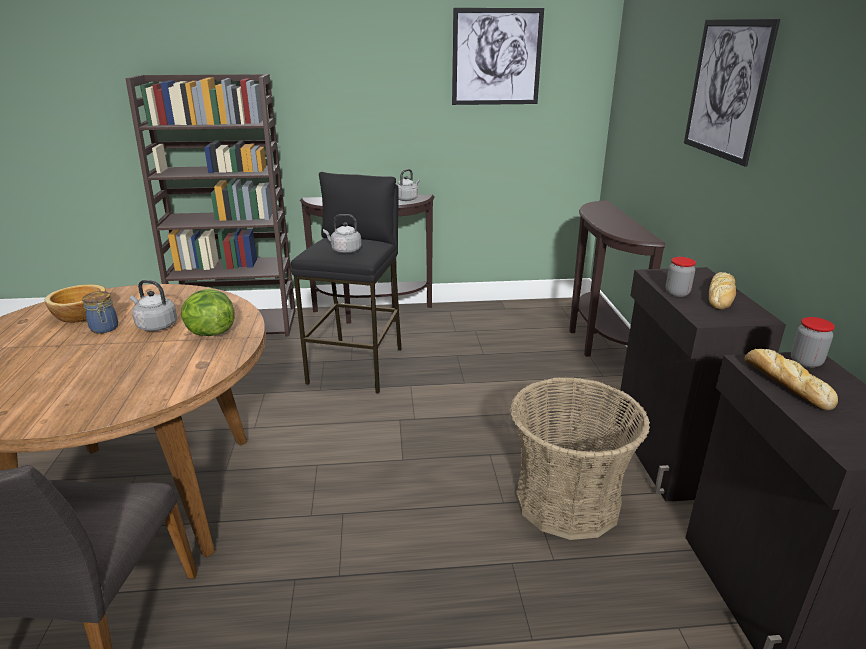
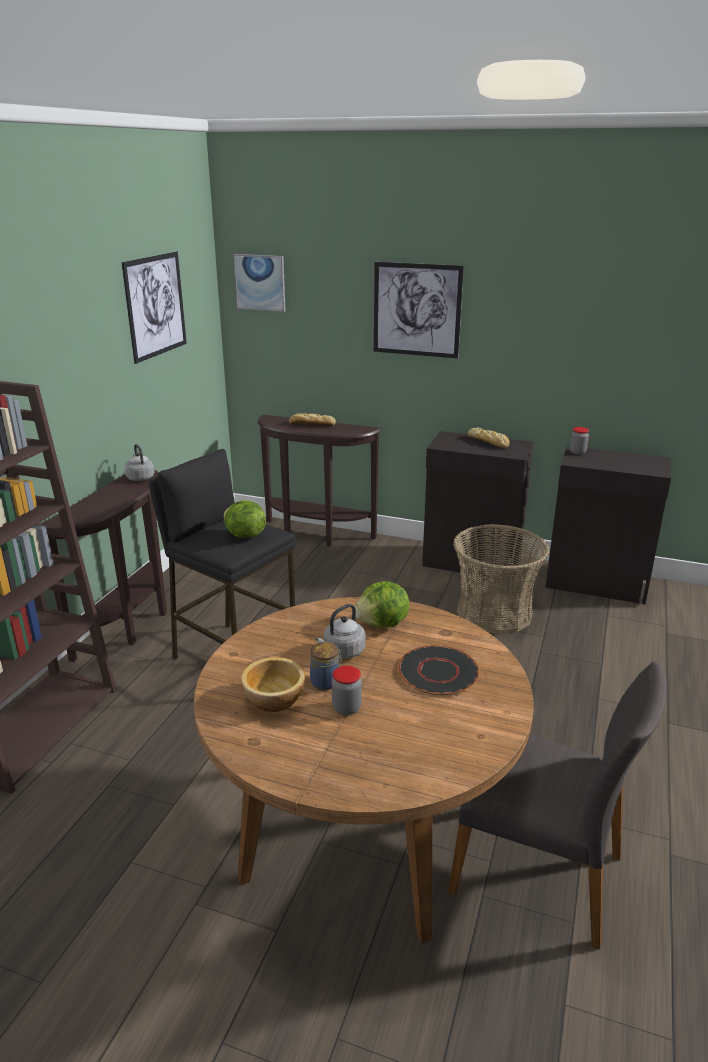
camera: 65 degrees left, 0 degrees up
grey kettle [323,214,361,253] -> lettuce [224,500,266,538]
jar [666,257,696,297] -> jar moved to [332,666,362,715]
bread [745,349,838,410] -> bread moved to [289,413,336,426]
none -> picture [233,254,286,312]
none -> black plate [398,645,479,695]

